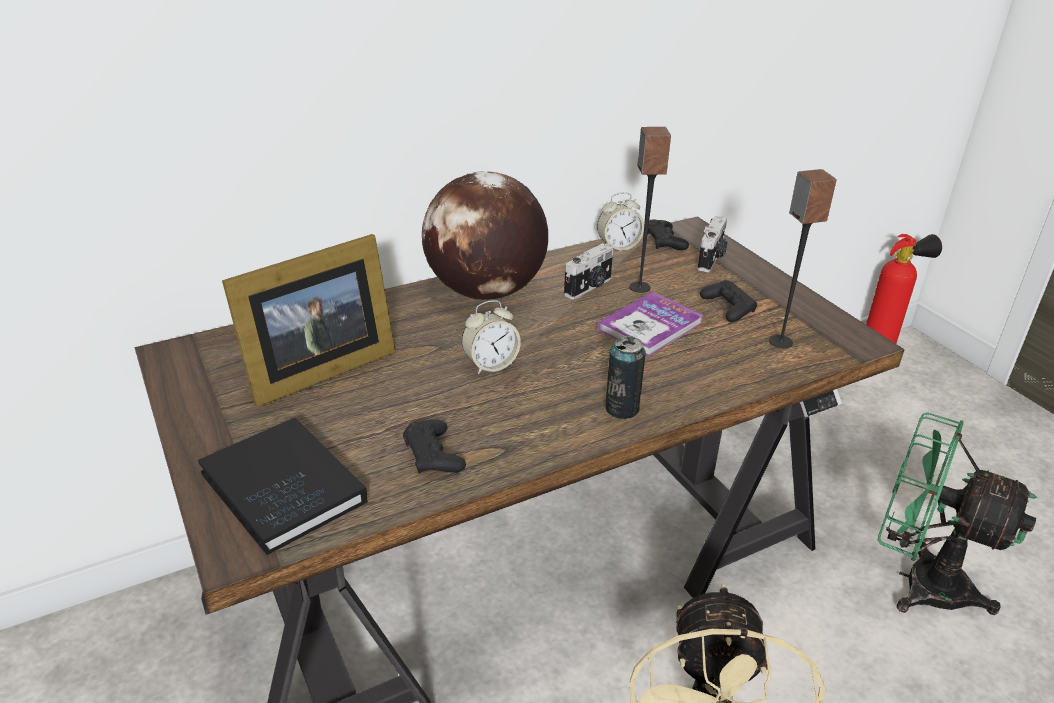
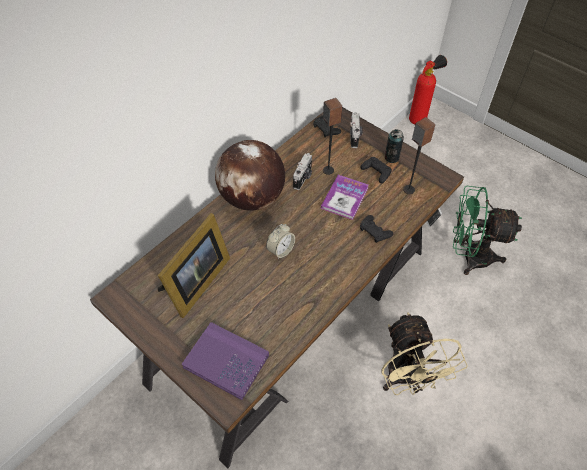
camera: 20 degrees left, 20 degrees up
black book [198,417,368,555] -> purple book [182,322,269,400]
black game controller [403,420,466,474] -> black game controller moved to [360,215,393,243]
alarm clock [597,192,644,251] -> none
can [605,336,646,419] -> can moved to [385,129,404,163]

